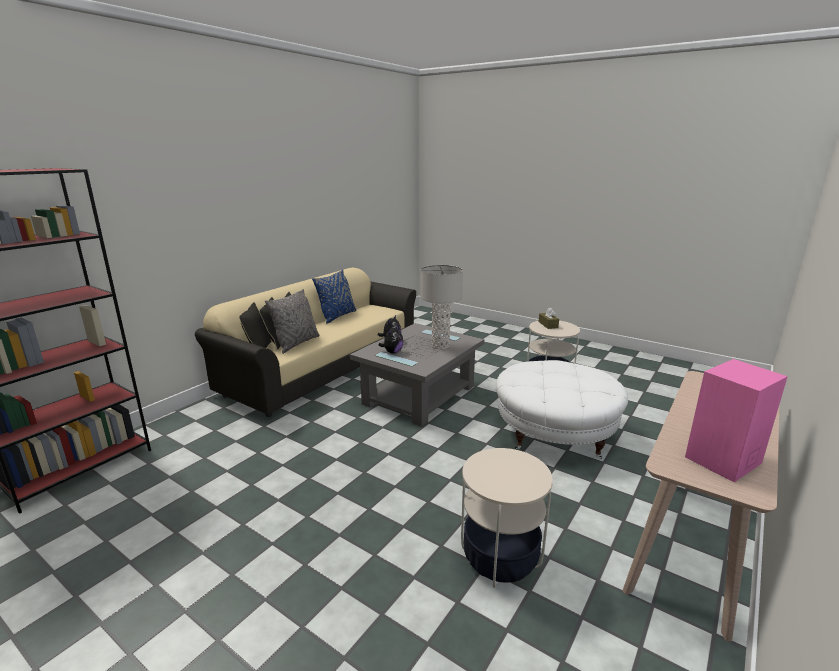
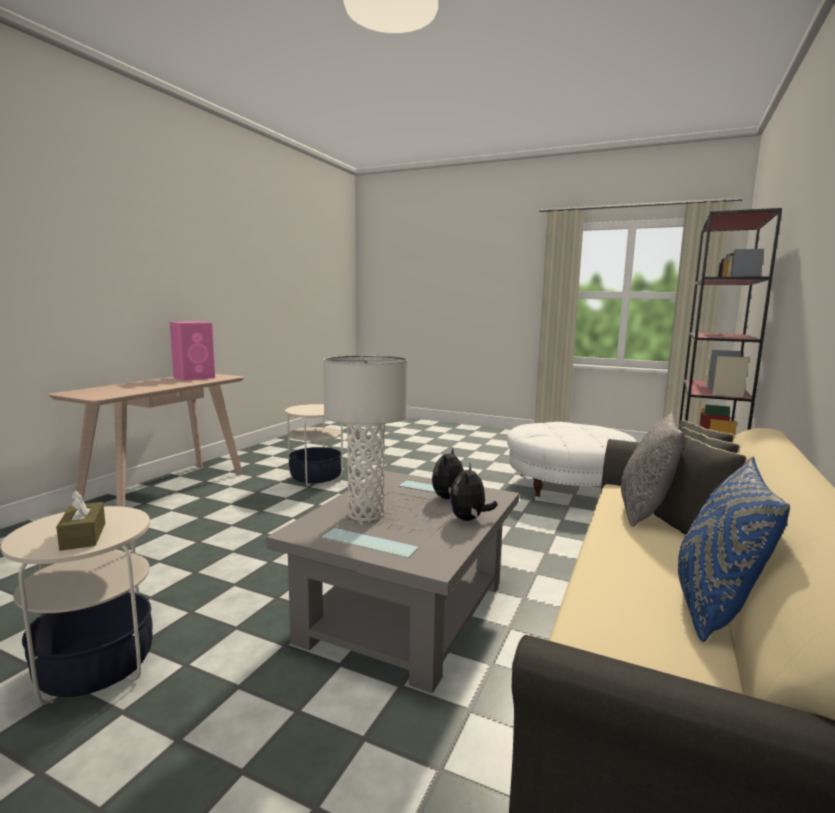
camera: 170 degrees right, 10 degrees down
white ottoman [496,360,628,459] -> white ottoman moved to [507,422,637,502]

